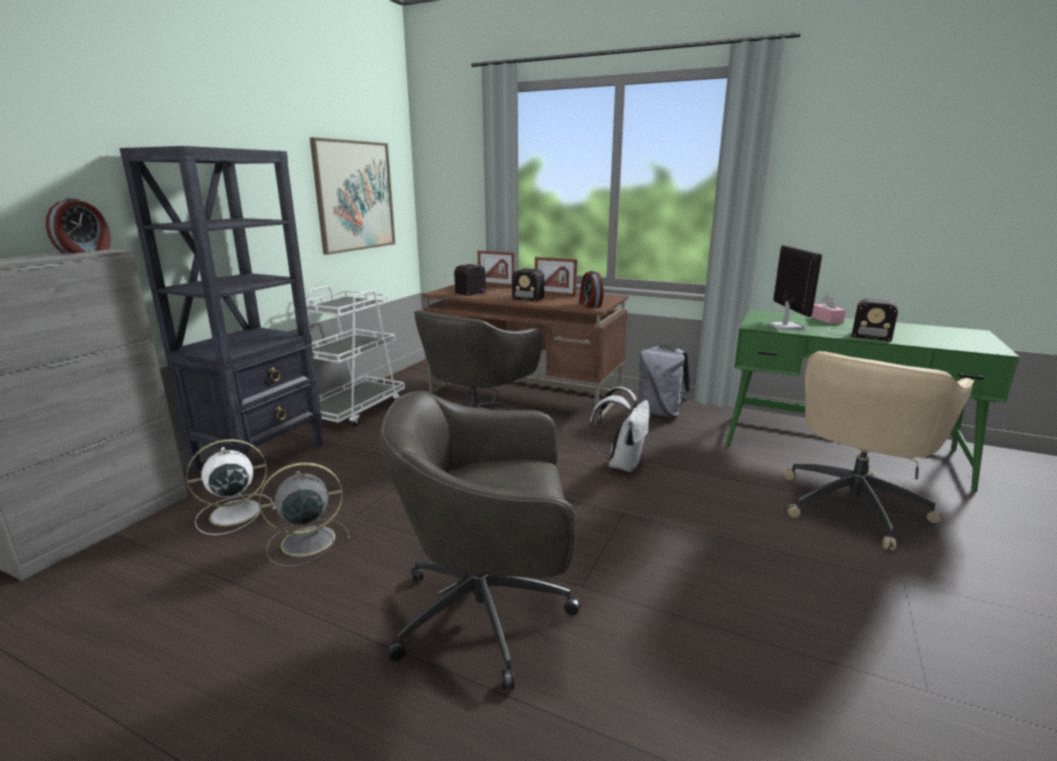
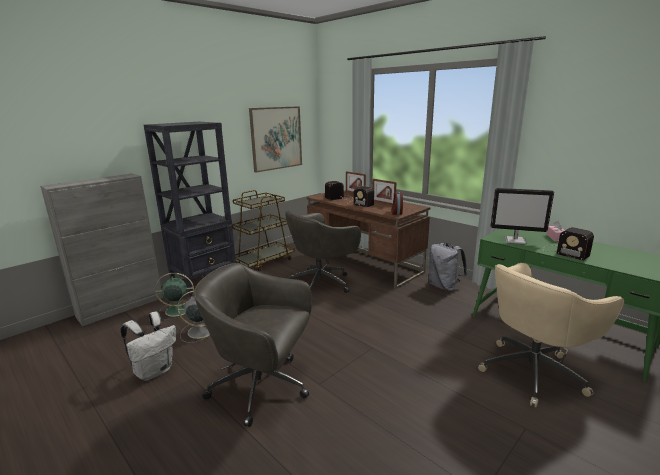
camera: 20 degrees right, 0 degrees up
alarm clock [46,198,111,253] -> none
white fan [186,439,276,535] -> green fan [155,273,194,320]
white cart [306,286,405,426] -> brown cart [232,190,295,271]
white backpack [588,387,650,472] -> white backpack moved to [120,311,176,381]
monitor [768,245,822,330] -> monitor turned 90 degrees clockwise [490,188,554,245]

